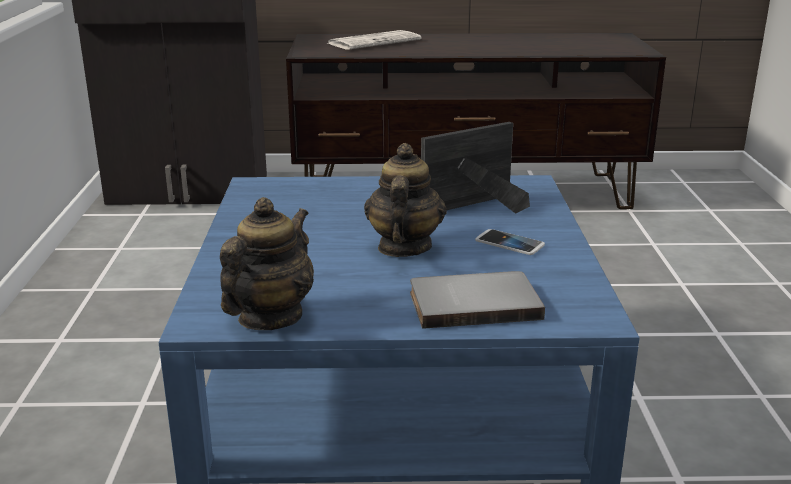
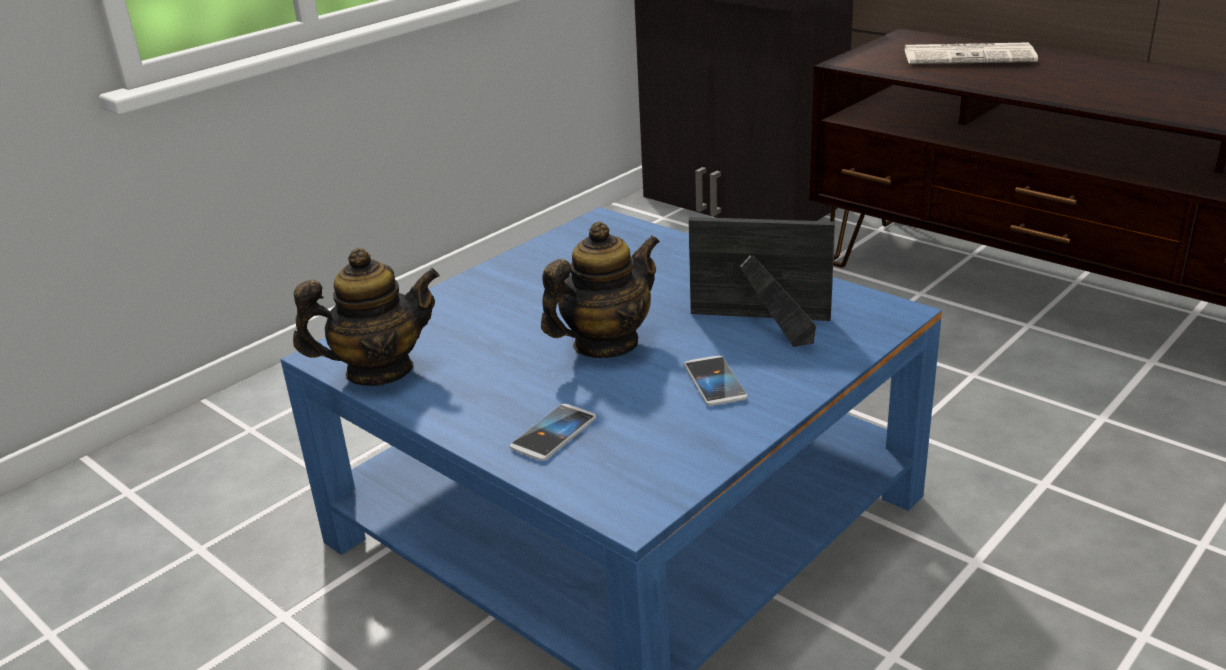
camera: 45 degrees right, 5 degrees up
grey book [410,271,545,329] -> phone [510,404,596,461]

